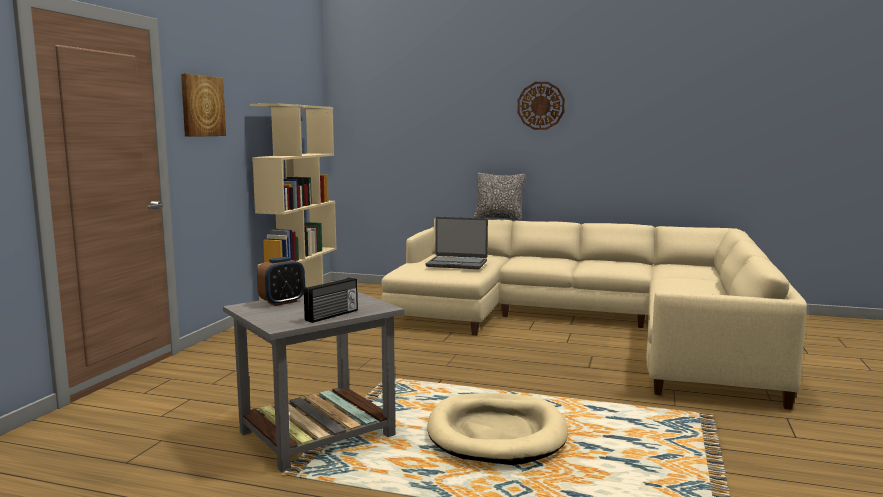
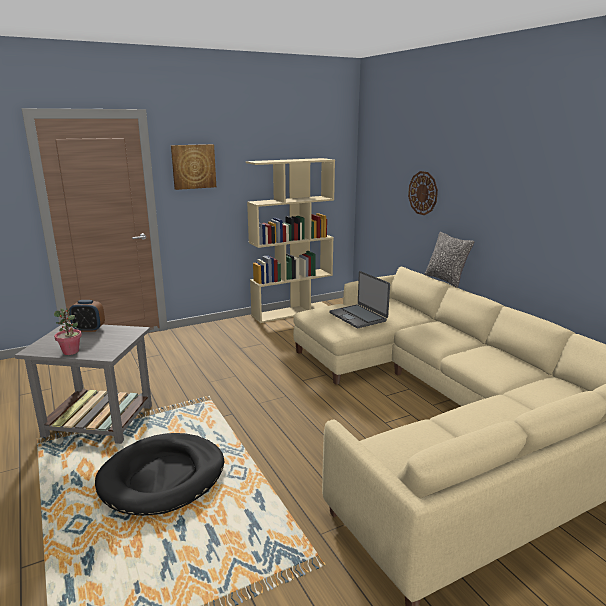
camera: 45 degrees right, 10 degrees up
radio [304,278,358,323] -> potted plant [54,308,82,355]
beige dog bed [427,393,568,465] -> black dog bed [95,433,224,516]
wall clock [517,82,565,130] -> wall clock moved to [408,171,438,215]

